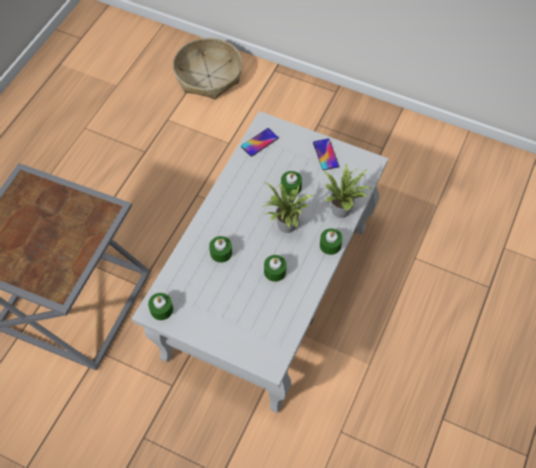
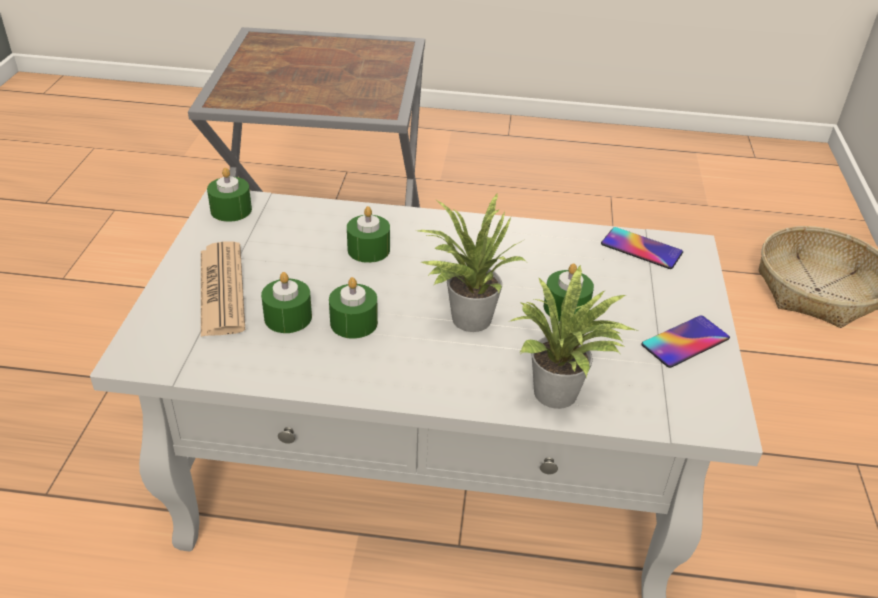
camera: 70 degrees right, 20 degrees down
green candle [320,228,343,255] -> green candle moved to [261,272,312,333]
none -> newspaper [201,241,245,337]

